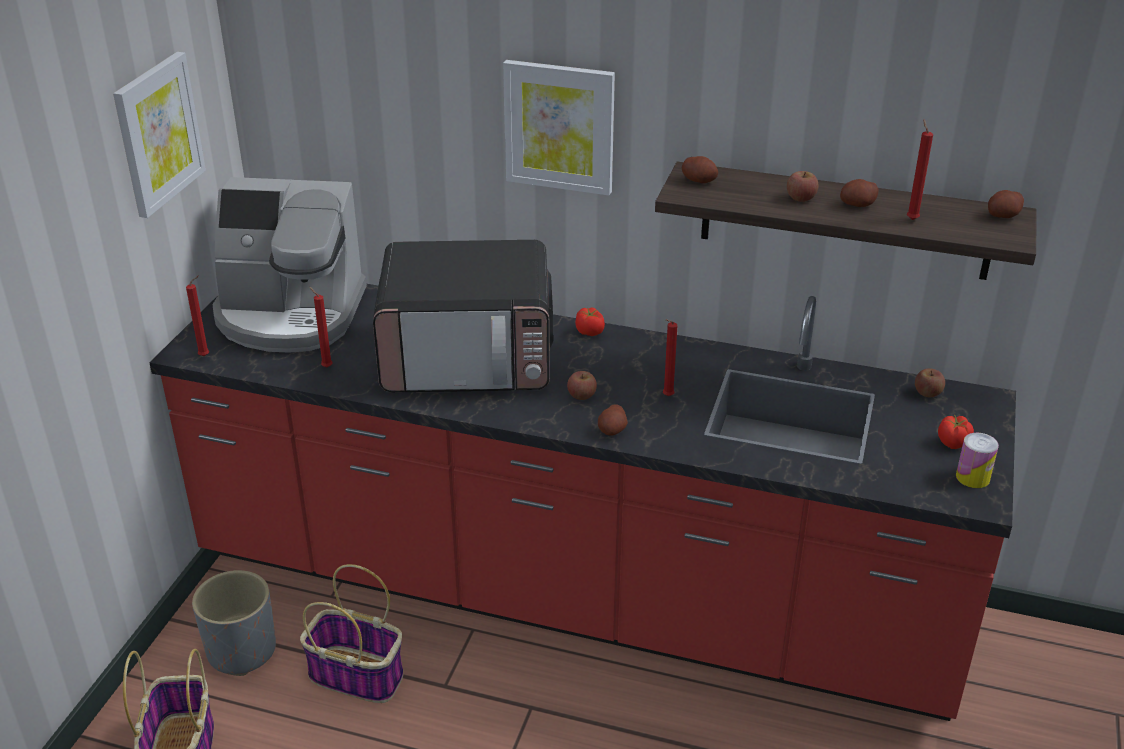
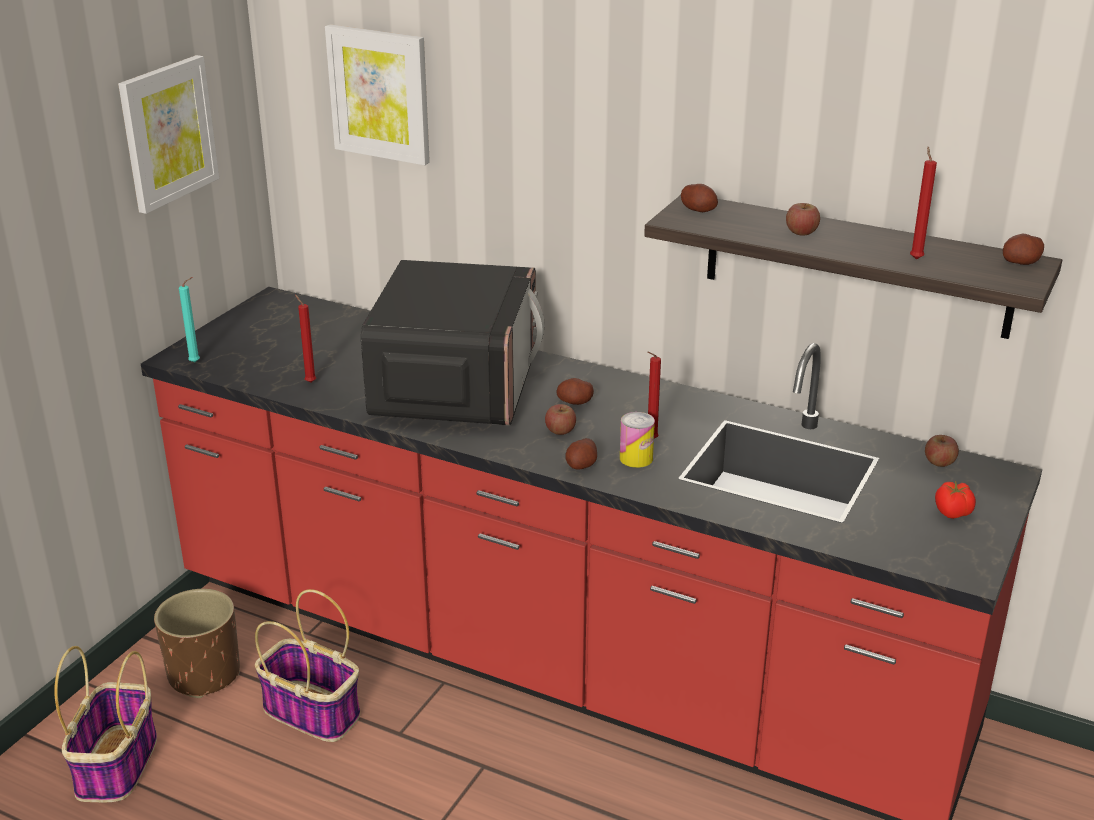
camera: 10 degrees right, 5 degrees down
red candle [186,275,209,356] -> turquoise candle [179,277,200,363]
grey planter [192,570,276,676] -> brown planter [154,589,240,698]
coffee machine [213,177,367,353] -> none
microwave [373,240,553,393] -> microwave turned 90 degrees counterclockwise [361,260,545,425]
picture [503,60,615,195] -> picture moved to [325,24,430,165]
tomato [575,307,605,336] -> none
potato [840,179,879,207] -> potato moved to [556,378,594,405]
can [956,433,999,488] -> can moved to [620,412,655,468]

